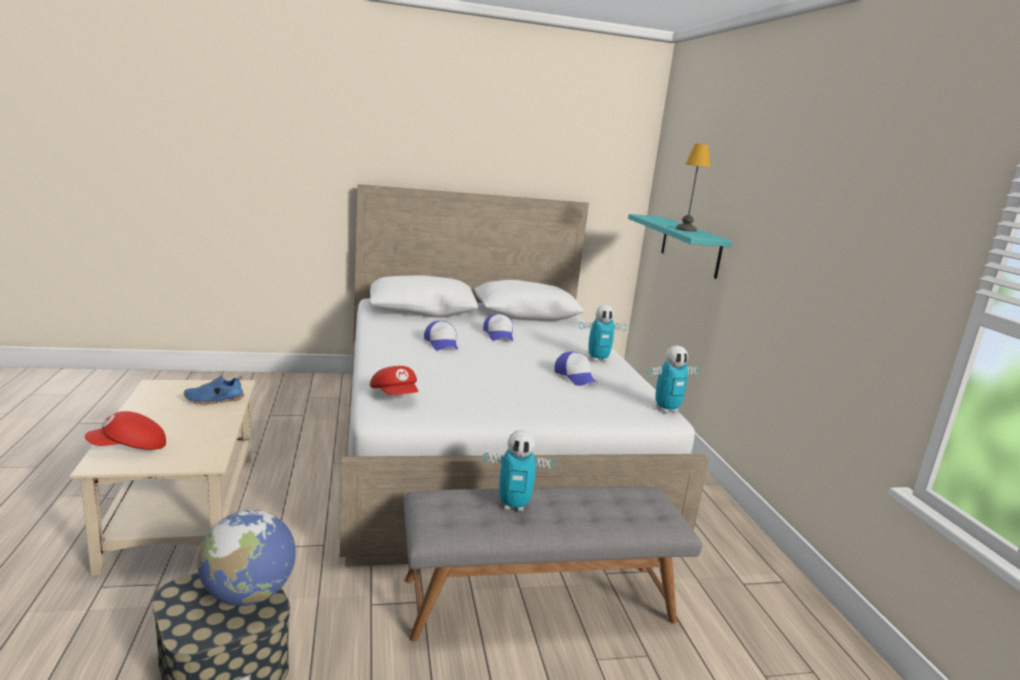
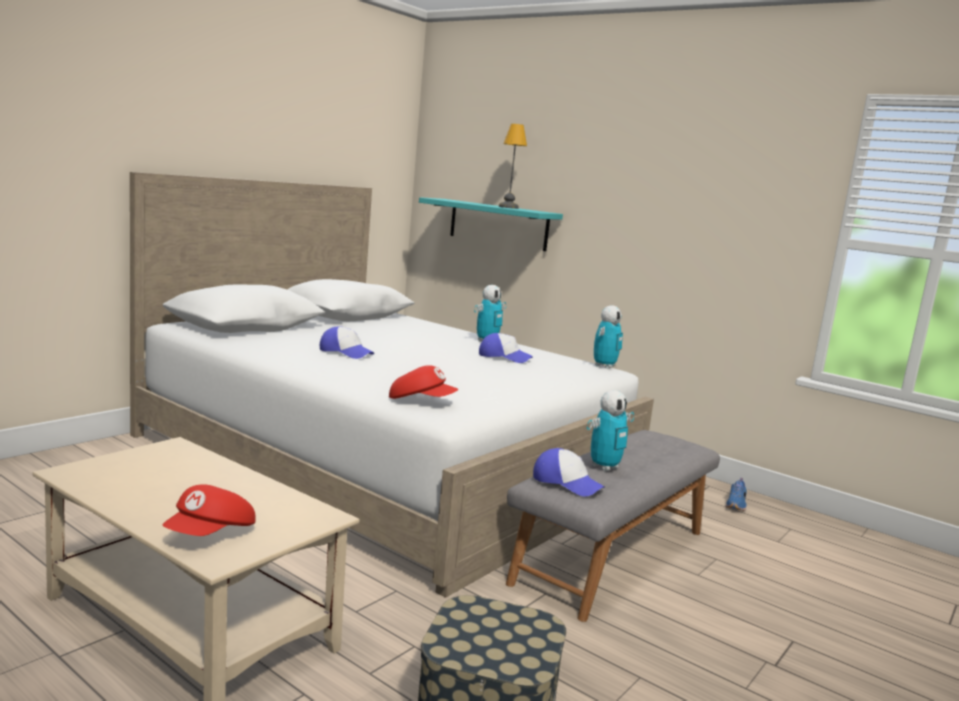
camera: 40 degrees left, 5 degrees down
blue shoe [184,375,244,405] -> blue shoe moved to [726,478,747,511]
globe [197,510,296,606] -> none
cap [483,314,513,341] -> cap moved to [533,448,605,496]

